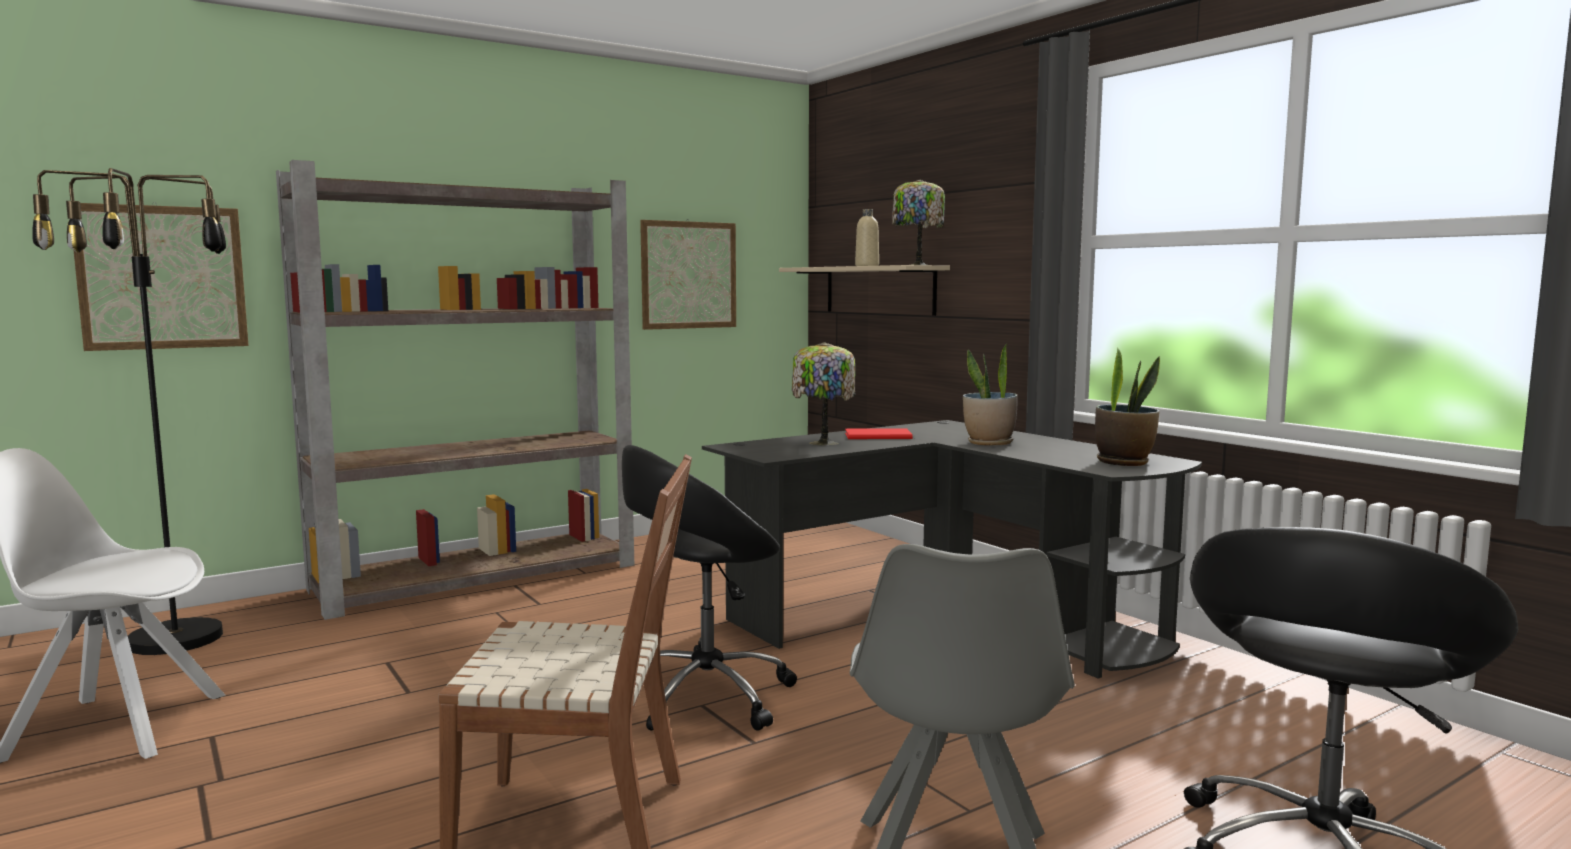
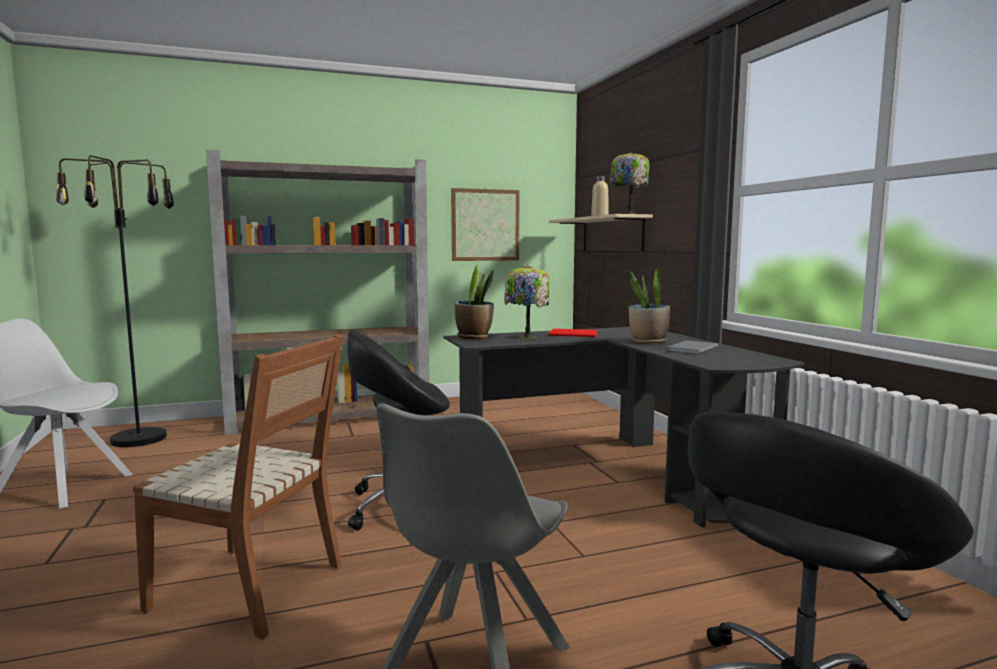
camera: 15 degrees right, 0 degrees up
picture [73,202,249,351] -> none
potted plant [1095,347,1160,466] -> potted plant moved to [455,264,494,339]
none -> grey book [667,340,718,354]

